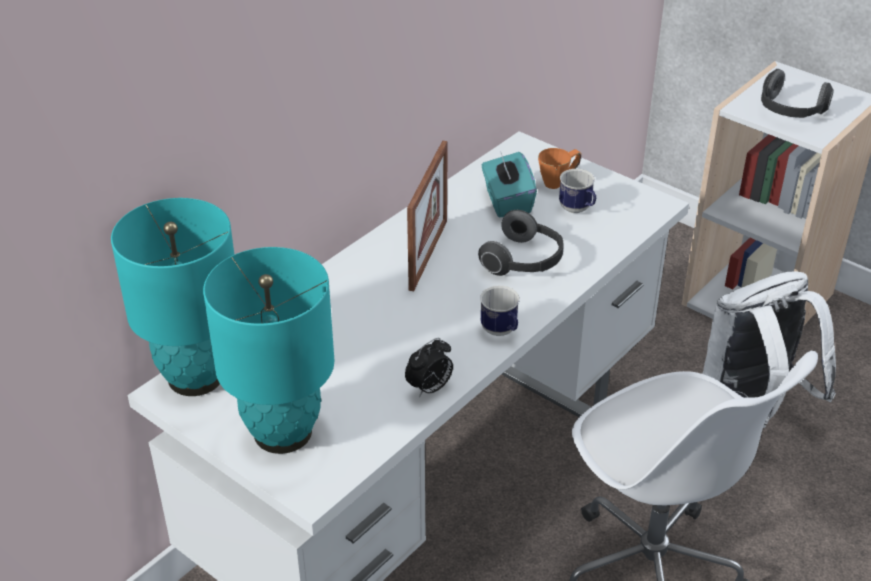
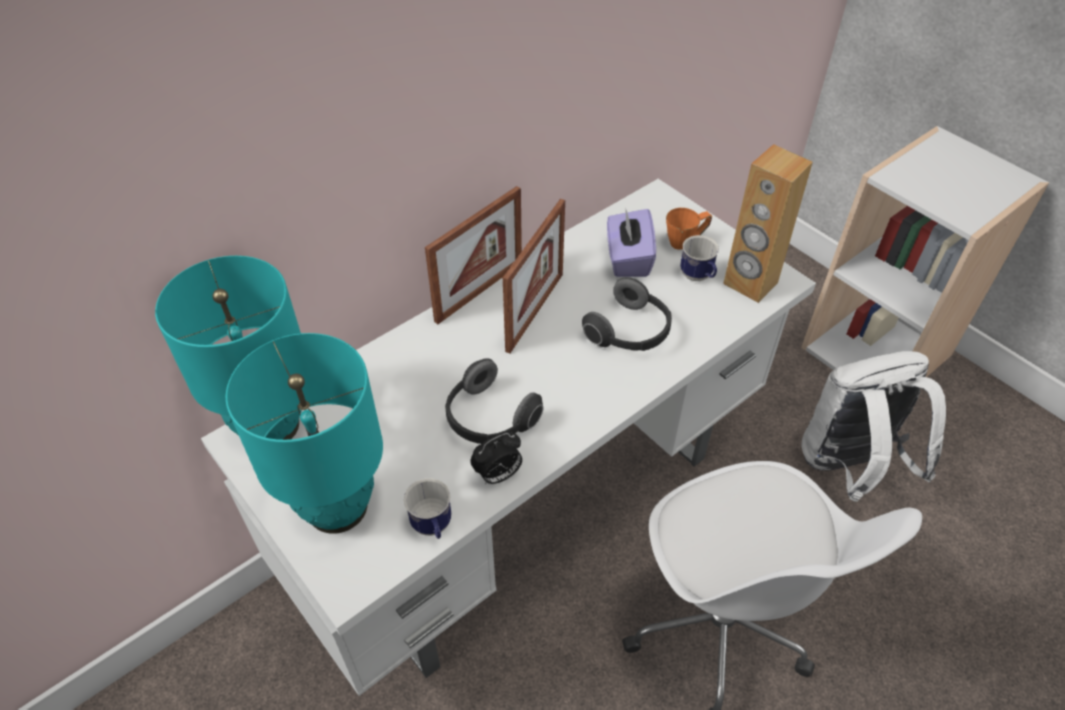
camera: 10 degrees right, 10 degrees up
mug [480,286,520,336] -> mug moved to [404,478,452,539]
turquoise tissue box [482,151,537,217] -> purple tissue box [607,209,656,277]
headphones [761,69,834,118] -> headphones moved to [445,358,543,444]
none -> picture frame [425,186,522,324]
none -> brown speaker [723,144,813,303]

